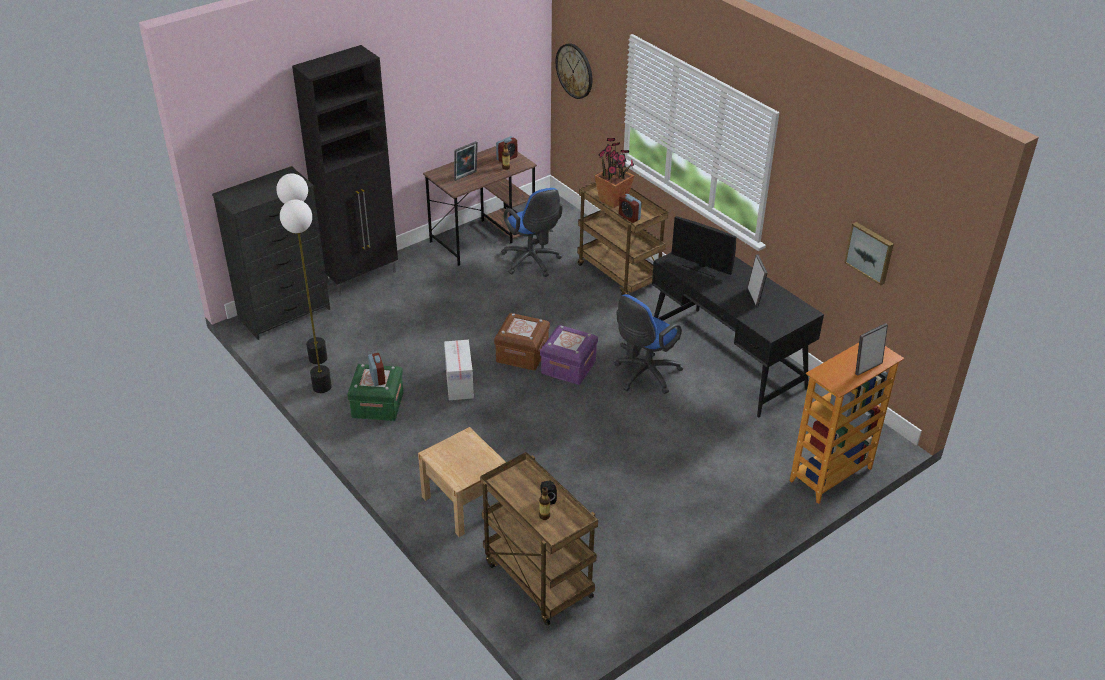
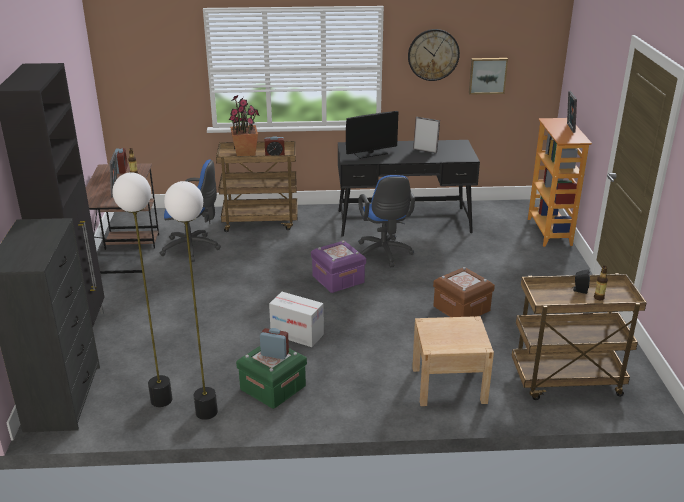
camera: 55 degrees left, 10 degrees down
brown storage box [494,313,550,370] -> brown storage box moved to [433,267,495,317]
wall clock [556,43,592,99] -> wall clock moved to [408,29,460,81]

